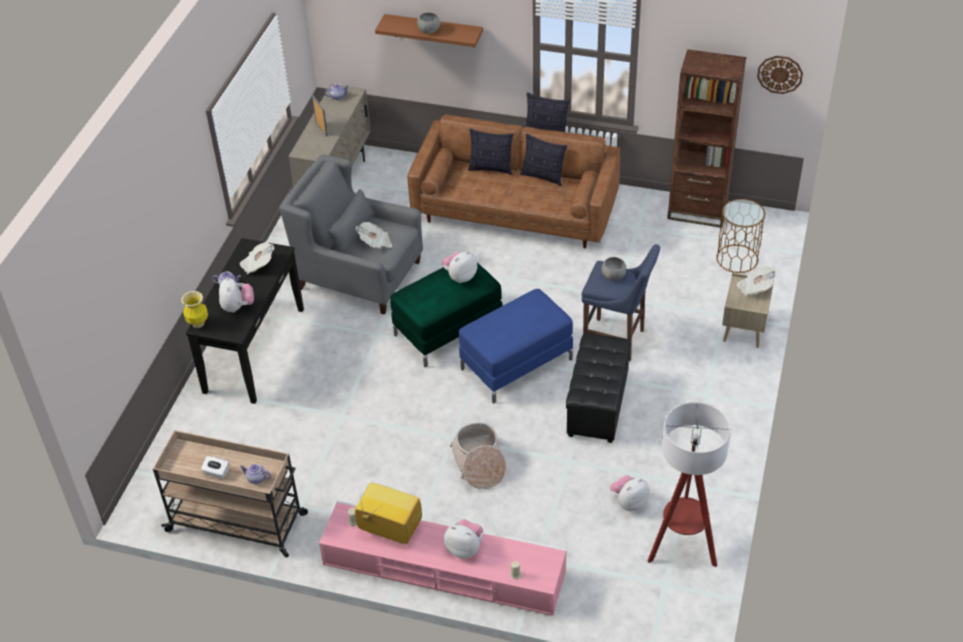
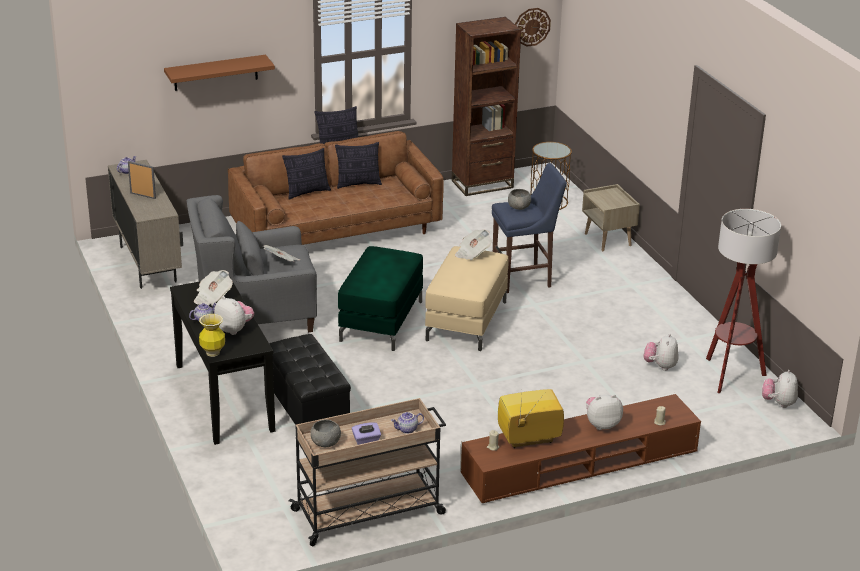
camera: 40 degrees left, 15 degrees down
white tissue box [201,456,229,479] -> purple tissue box [352,422,381,445]
pink tv stand [319,501,567,616] -> brown tv stand [460,393,701,503]
grey bowl [417,12,440,34] -> grey bowl moved to [310,419,341,447]
plush toy [442,251,477,283] -> plush toy moved to [762,370,798,408]
basket [450,422,506,489] -> none
blue ottoman [459,289,573,403] -> beige ottoman [425,246,508,351]
black ottoman [566,334,631,443] -> black ottoman moved to [269,334,351,425]
newspaper [737,267,777,296] -> newspaper moved to [455,230,492,260]

